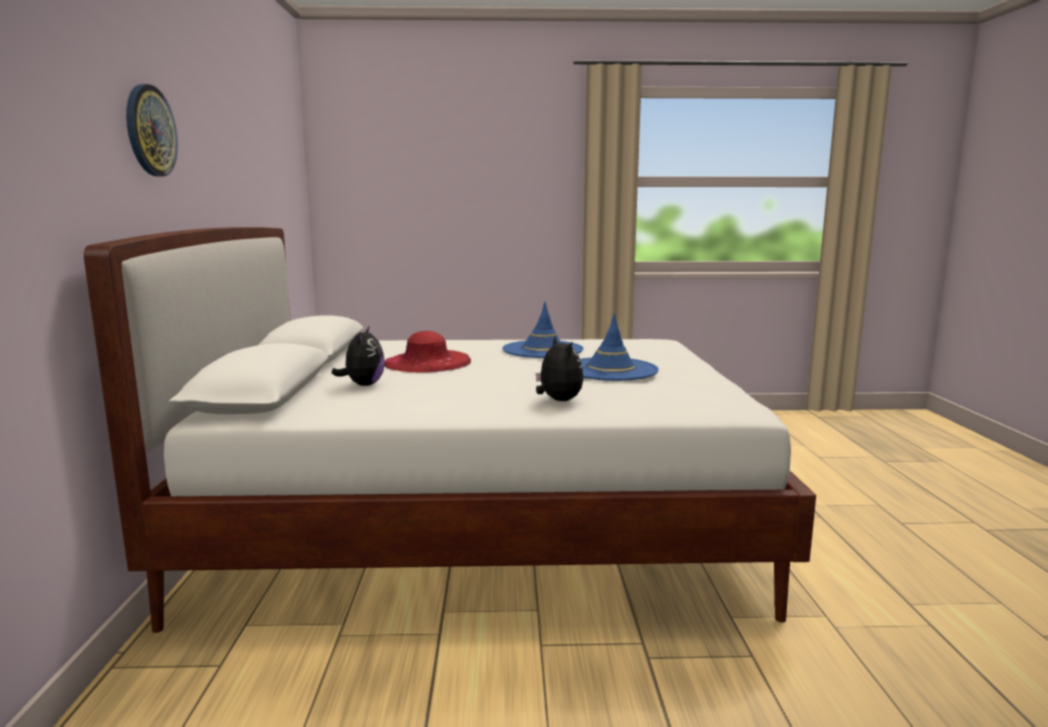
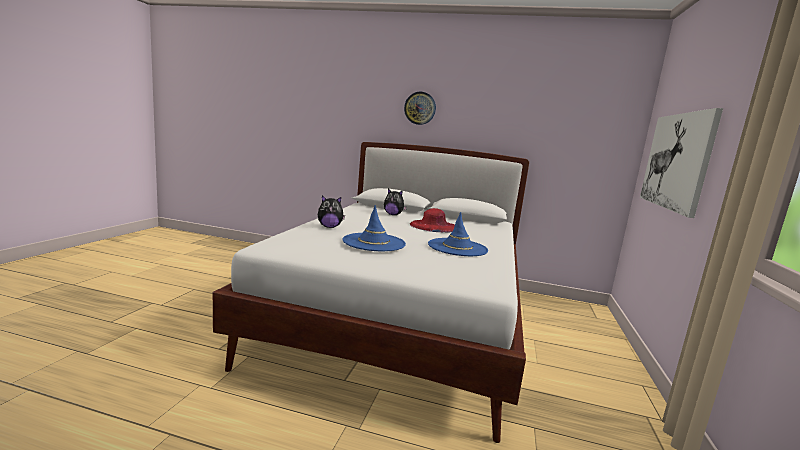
camera: 105 degrees right, 0 degrees up
none -> picture [640,108,723,218]

